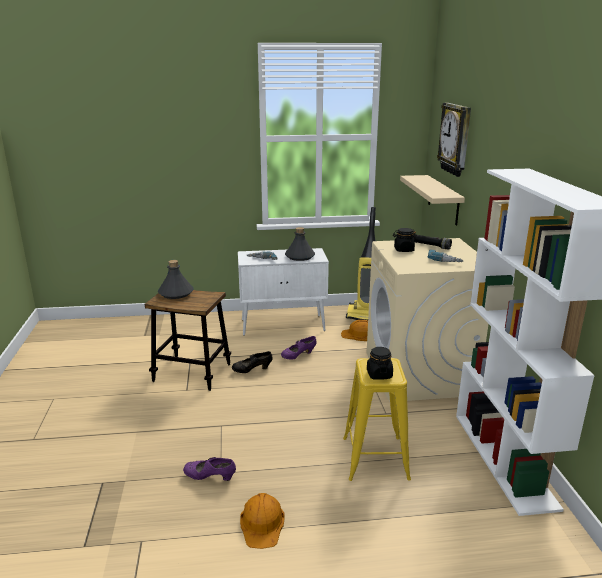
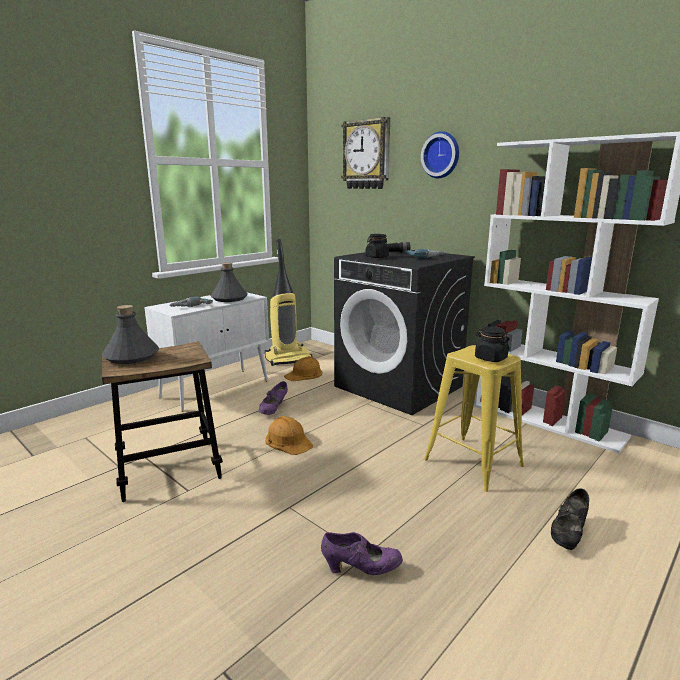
camera: 40 degrees left, 5 degrees down
purple shoe [183,457,236,481] -> purple shoe turned 150 degrees counterclockwise [321,532,403,575]
black shoe [232,351,273,373] -> black shoe moved to [551,488,589,550]
orange hard hat [240,493,284,549] -> orange hard hat moved to [265,416,313,455]
beige washing machine [367,238,488,402] -> black washing machine [334,250,475,415]
beige shelf [400,175,465,225] -> none
none -> wall clock [421,131,459,178]

